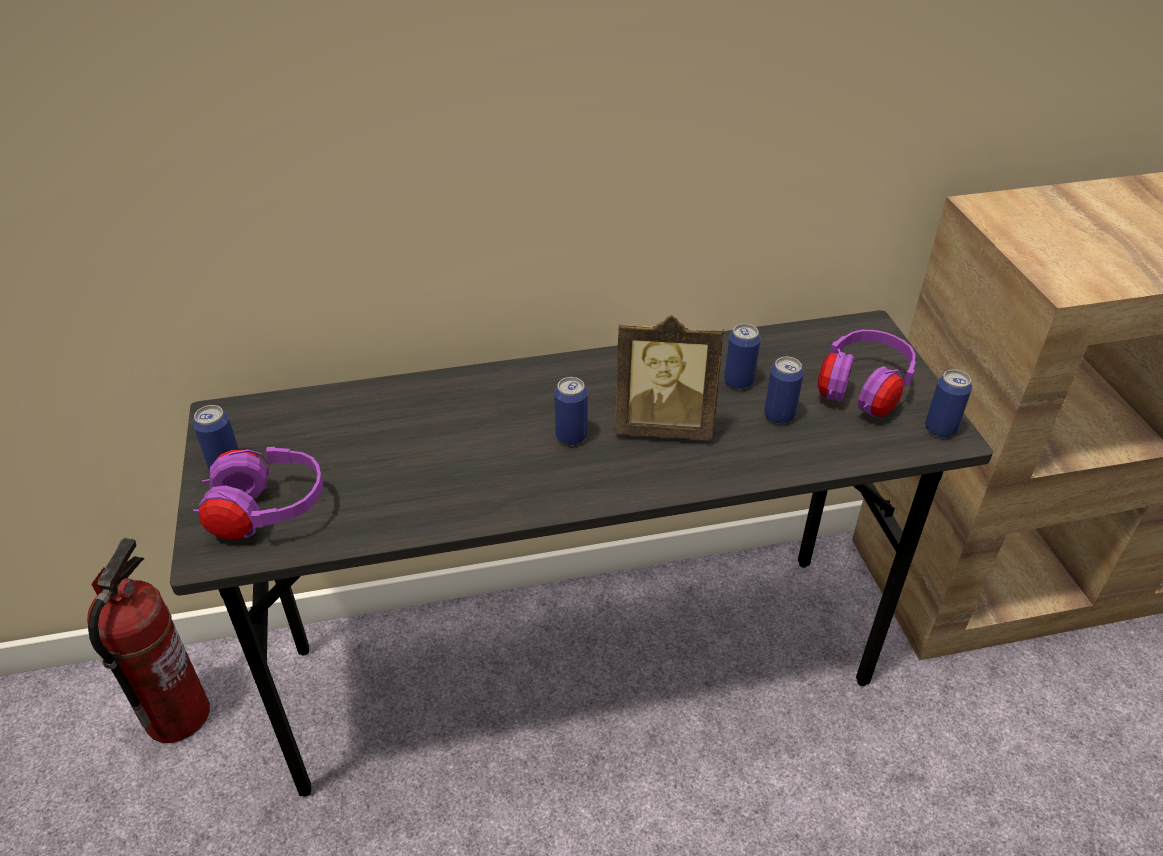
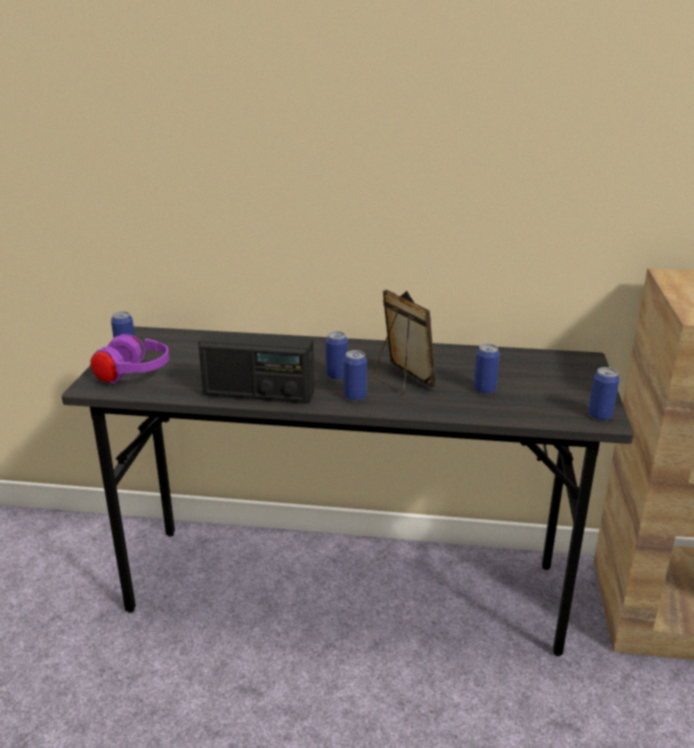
camera: 20 degrees right, 15 degrees down
fire extinguisher [87,537,210,743] -> none
picture frame [614,315,724,440] -> picture frame turned 150 degrees counterclockwise [373,290,436,394]
can [724,324,761,389] -> can moved to [344,350,367,401]
purple headphones [818,330,916,417] -> none
none -> radio [198,332,314,403]

